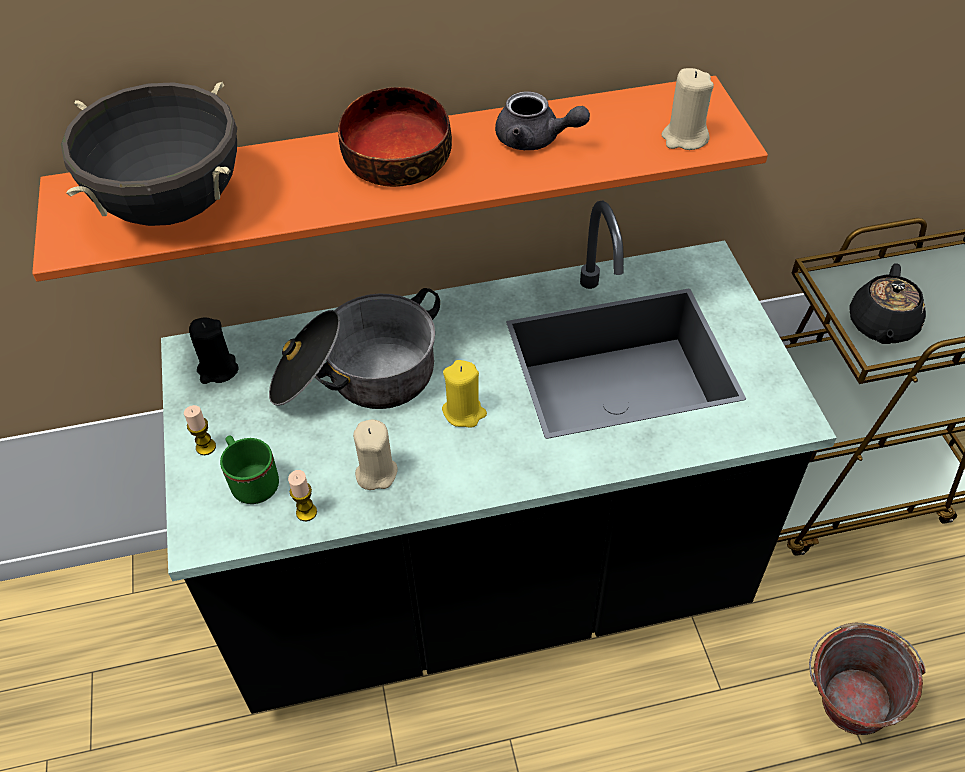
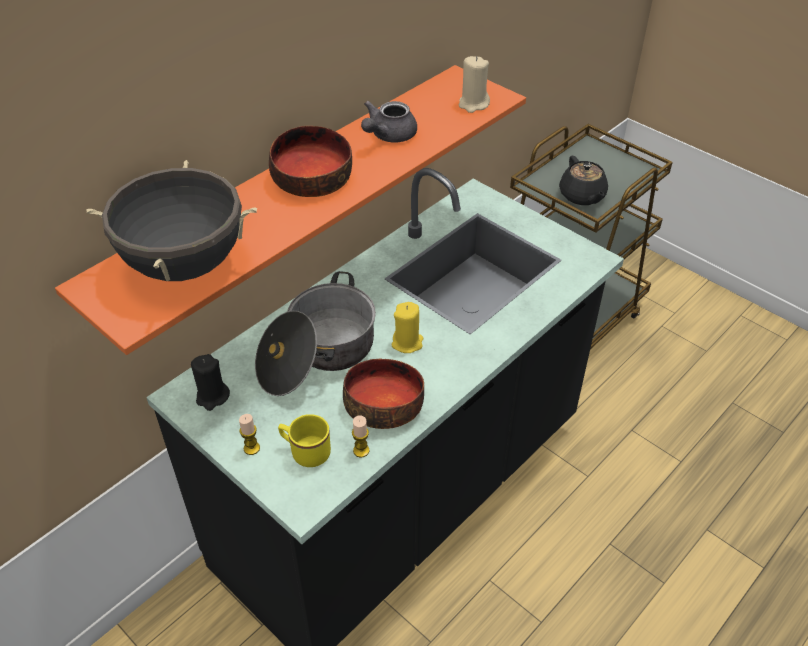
camera: 35 degrees left, 5 degrees down
green mug [220,436,279,504] -> yellow mug [278,414,331,467]
beige candle [353,420,398,490] -> bowl [343,359,424,429]
grey teapot [495,91,590,150] -> grey teapot turned 135 degrees clockwise [361,101,417,143]
bucket [809,623,926,735] -> none

